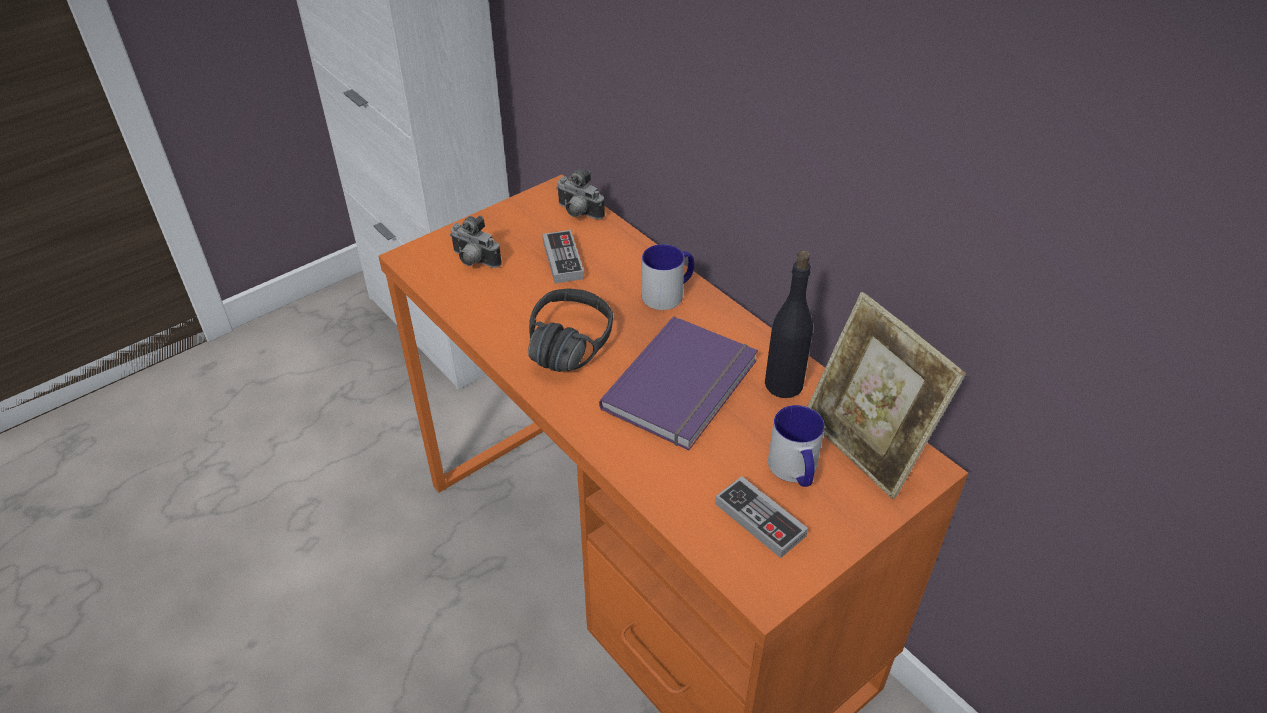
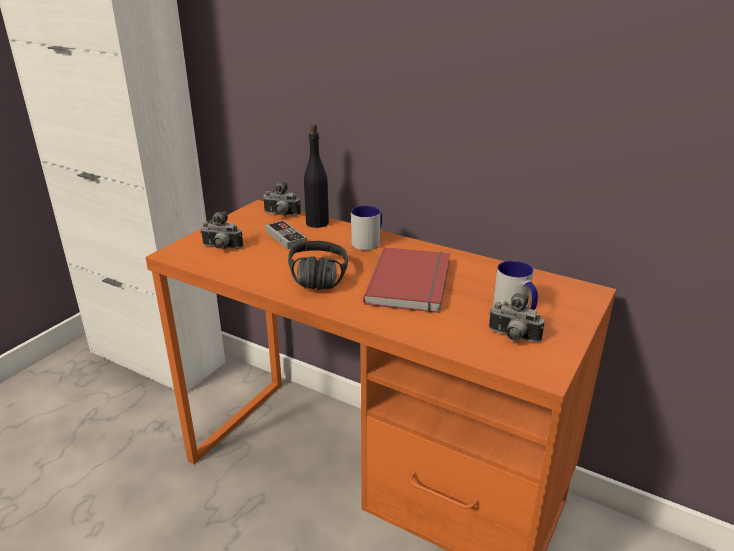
camera: 20 degrees left, 15 degrees down
purple book [599,316,758,450] -> red book [363,247,450,313]
game controller [715,476,808,558] -> camera [489,293,544,342]
black bottle [765,250,813,398] -> black bottle moved to [304,124,329,228]
picture frame [807,292,966,499] -> none

